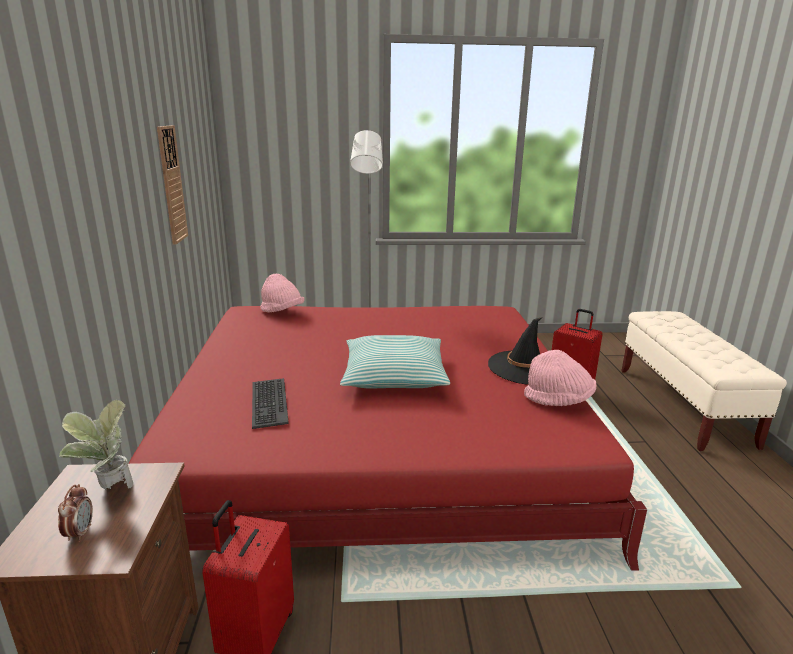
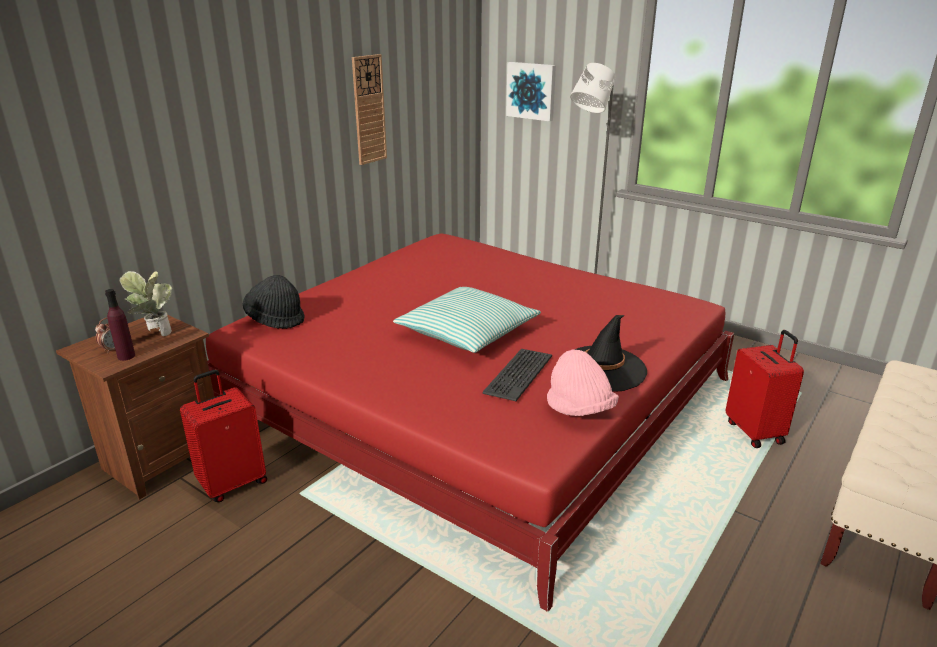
camera: 40 degrees right, 5 degrees up
keyboard [252,378,289,429] -> keyboard moved to [483,349,552,401]
pink hat [260,273,304,312] -> none
none -> purple bottle [105,289,135,361]
none -> black hat [243,275,305,329]
none -> picture [506,62,556,121]

